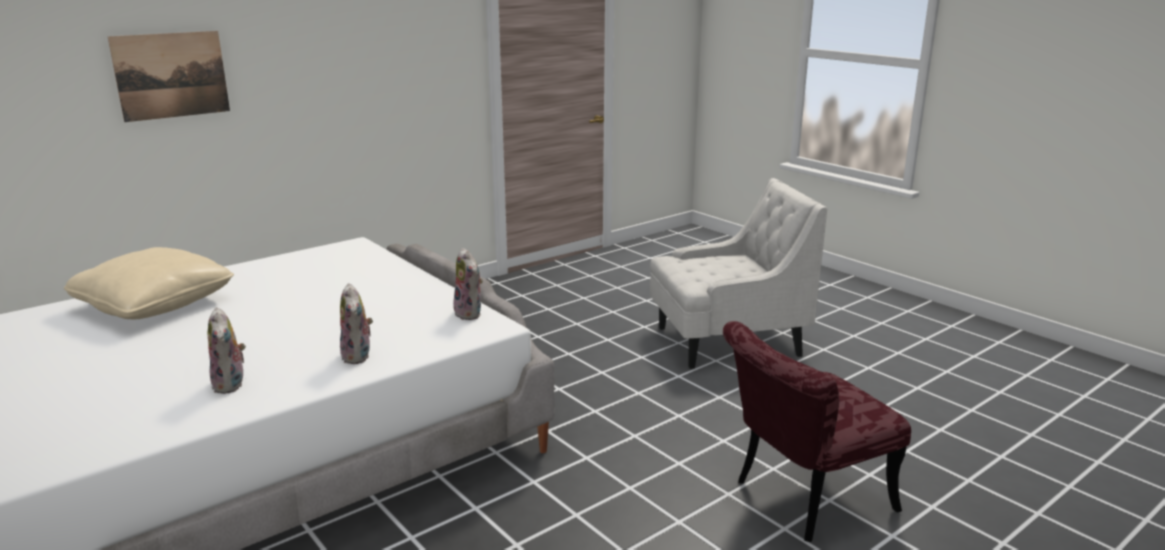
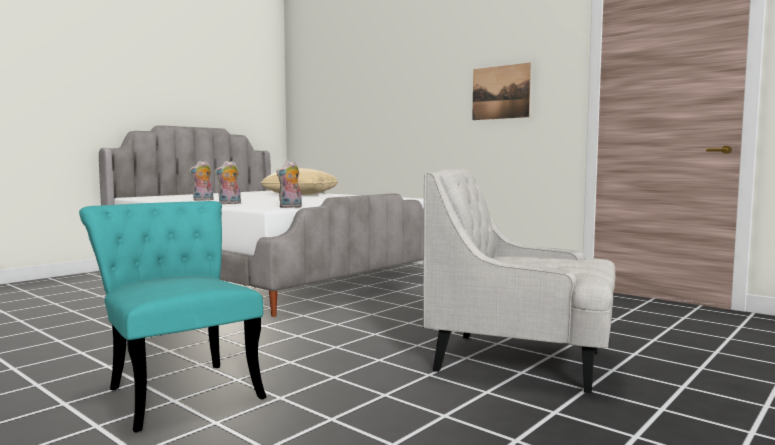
camera: 80 degrees right, 15 degrees down
picture [108,31,230,122] -> picture moved to [472,63,531,120]
white armchair [650,178,827,369] -> white armchair turned 135 degrees clockwise [423,169,615,393]
red chair [723,321,911,542] -> turquoise chair [79,201,267,432]

